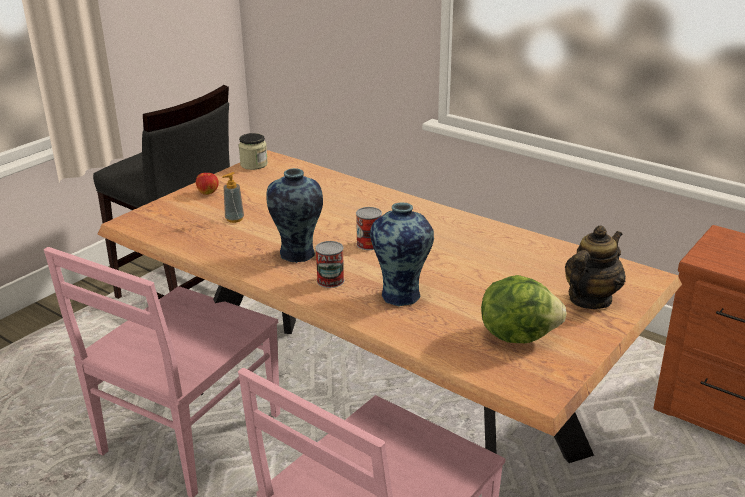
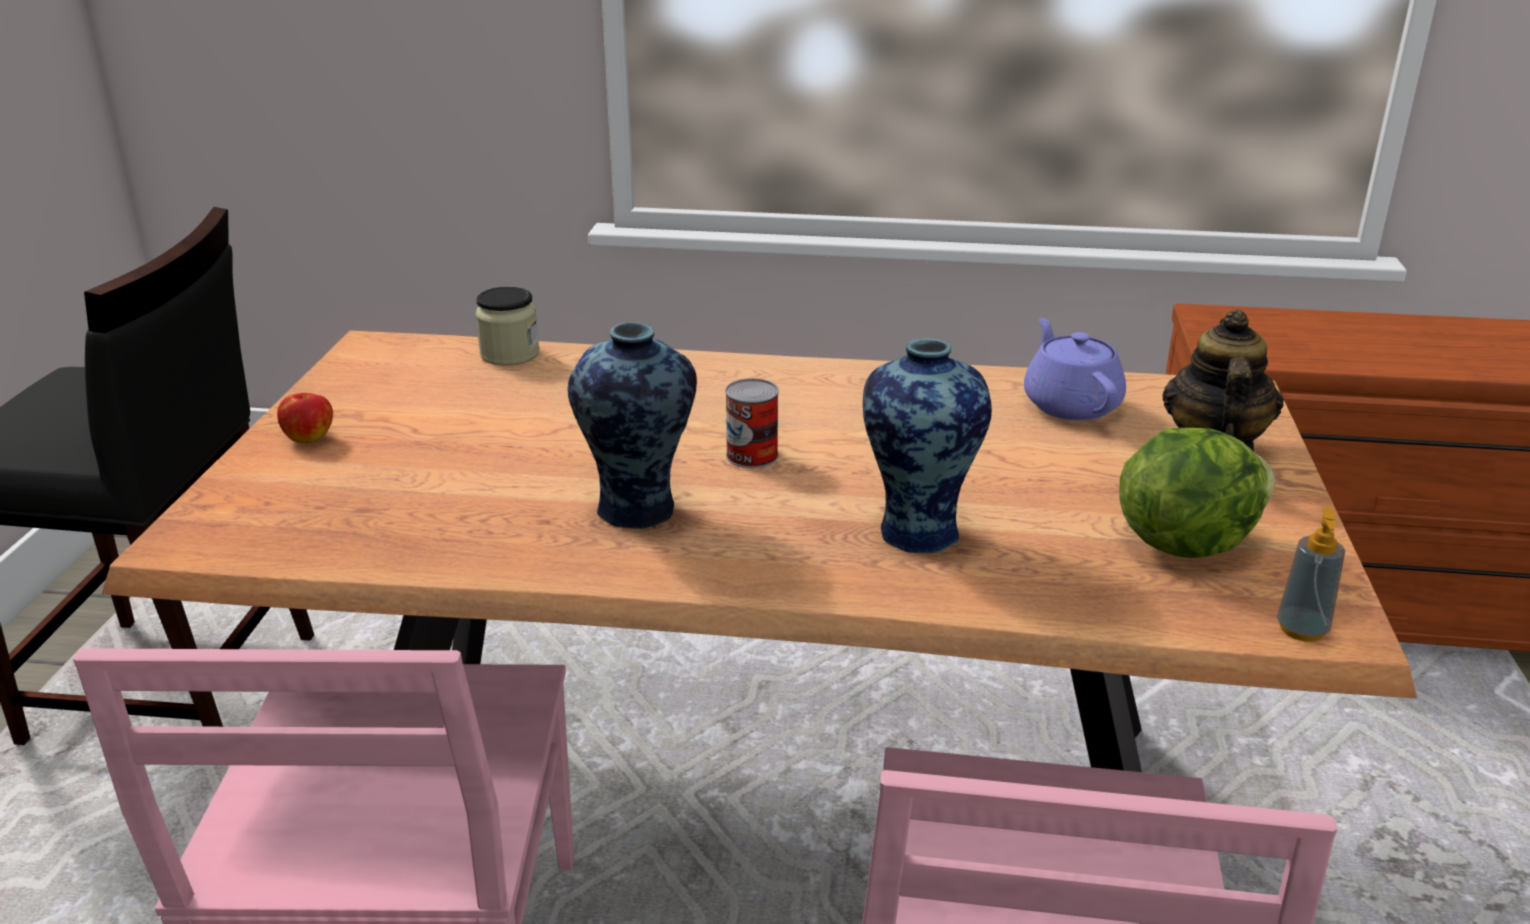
camera: 30 degrees left, 0 degrees up
soap dispenser [222,172,244,223] -> soap dispenser moved to [1277,507,1345,642]
jar [239,133,268,170] -> jar moved to [475,287,539,366]
can [315,241,344,288] -> none
none -> purple teapot [1024,318,1126,421]

